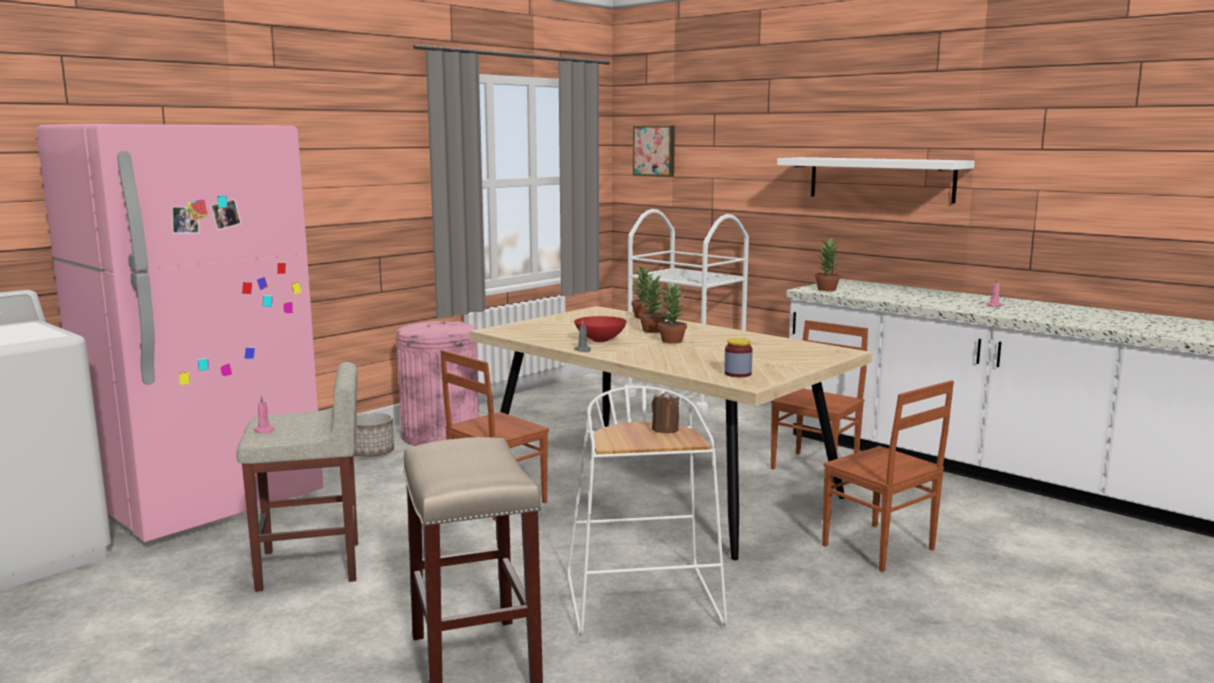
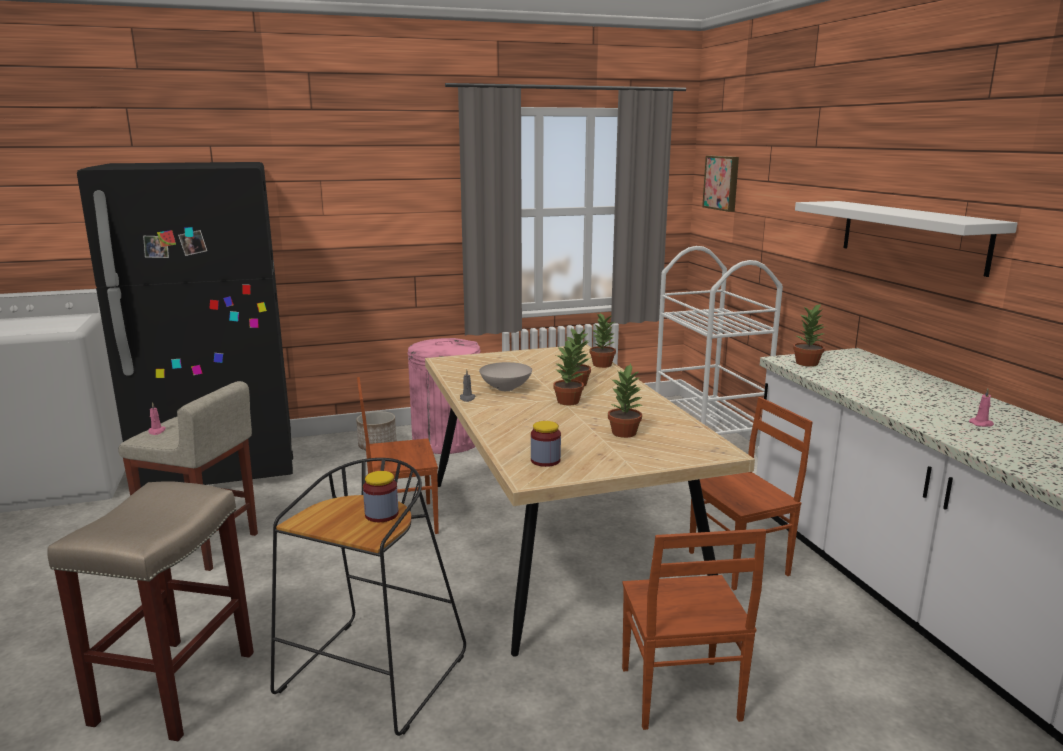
camera: 30 degrees right, 5 degrees up
pink fridge [36,124,323,542] -> black fridge [77,162,293,487]
white stool [567,386,727,636] -> black stool [271,458,466,736]
red bowl [574,316,627,342] -> white bowl [479,362,532,391]
brown candle [652,391,680,433] -> jar [363,471,398,522]
none -> potted plant [608,364,642,438]

